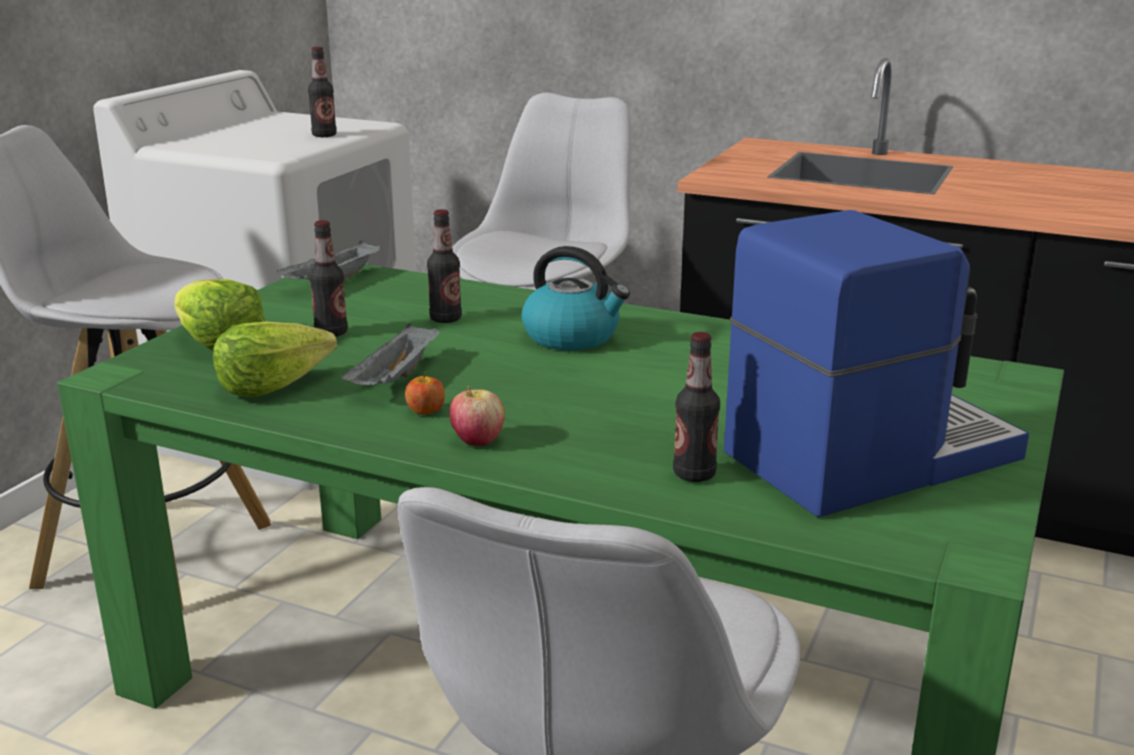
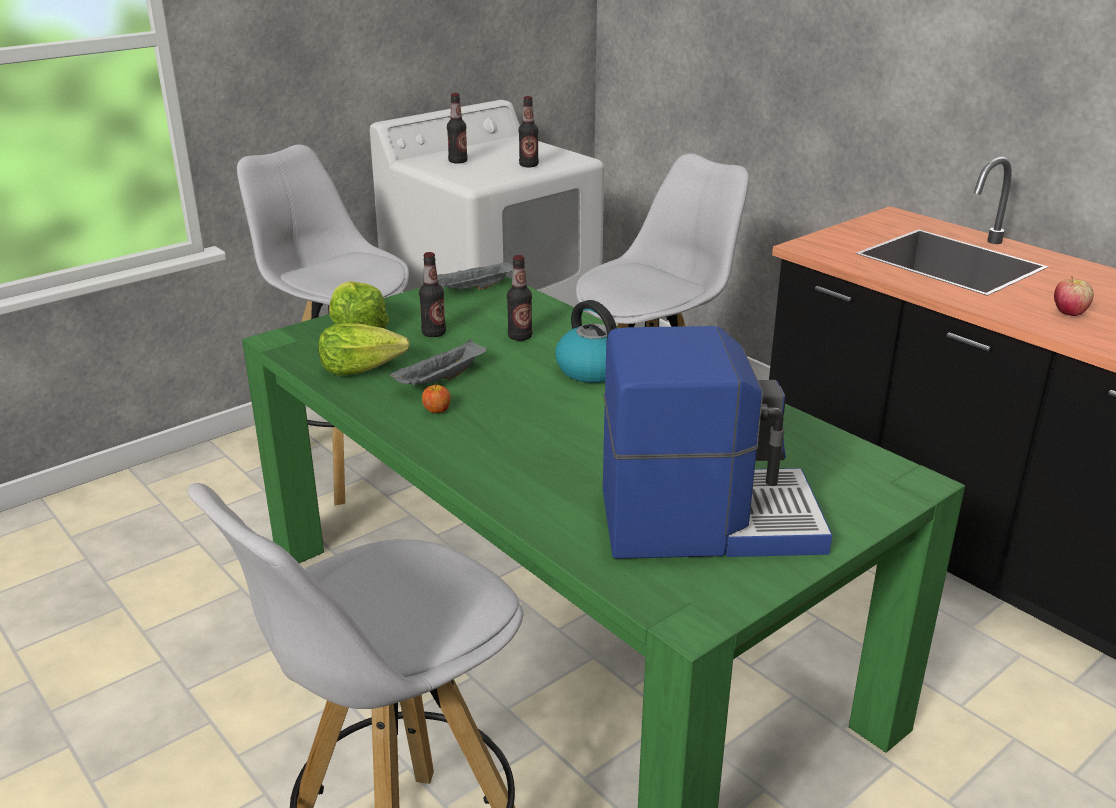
camera: 25 degrees right, 5 degrees up
apple [449,386,505,446] -> apple moved to [1054,276,1093,316]
bottle [673,332,720,482] -> bottle moved to [447,93,468,164]

